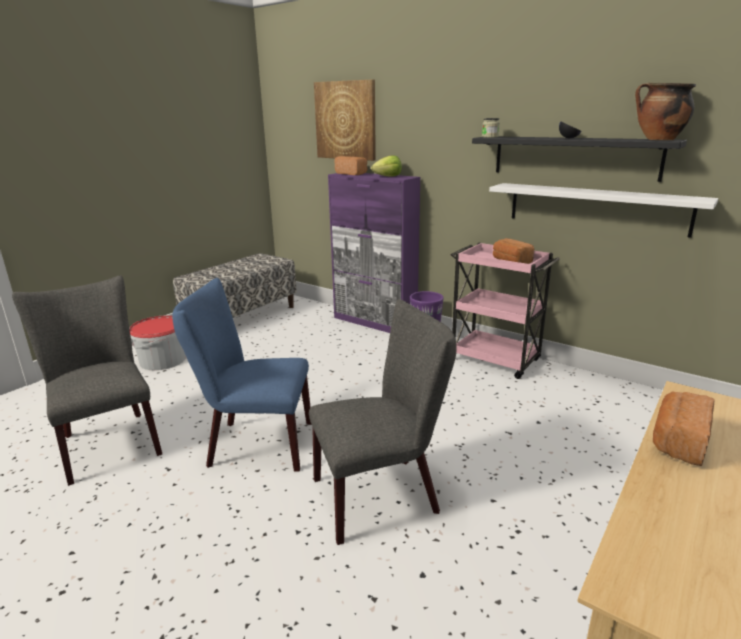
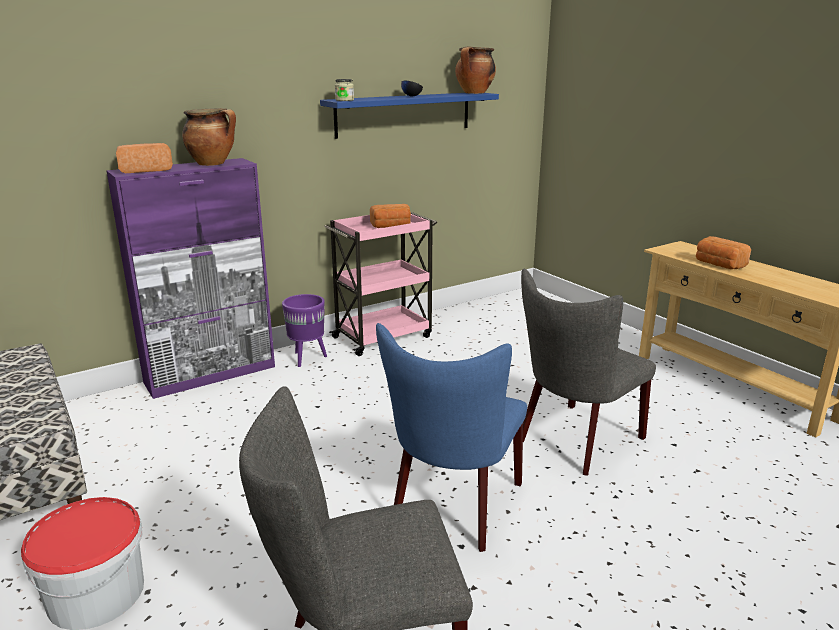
camera: 70 degrees left, 0 degrees up
grey chair [309,299,457,545] -> grey chair turned 135 degrees counterclockwise [521,269,656,476]
picture [314,80,376,161] -> none
lettuce [371,156,402,176] -> cooking pot [182,108,236,166]
black shelf [472,137,687,182] -> blue shelf [320,93,499,139]
white shelf [489,183,718,238] -> none

